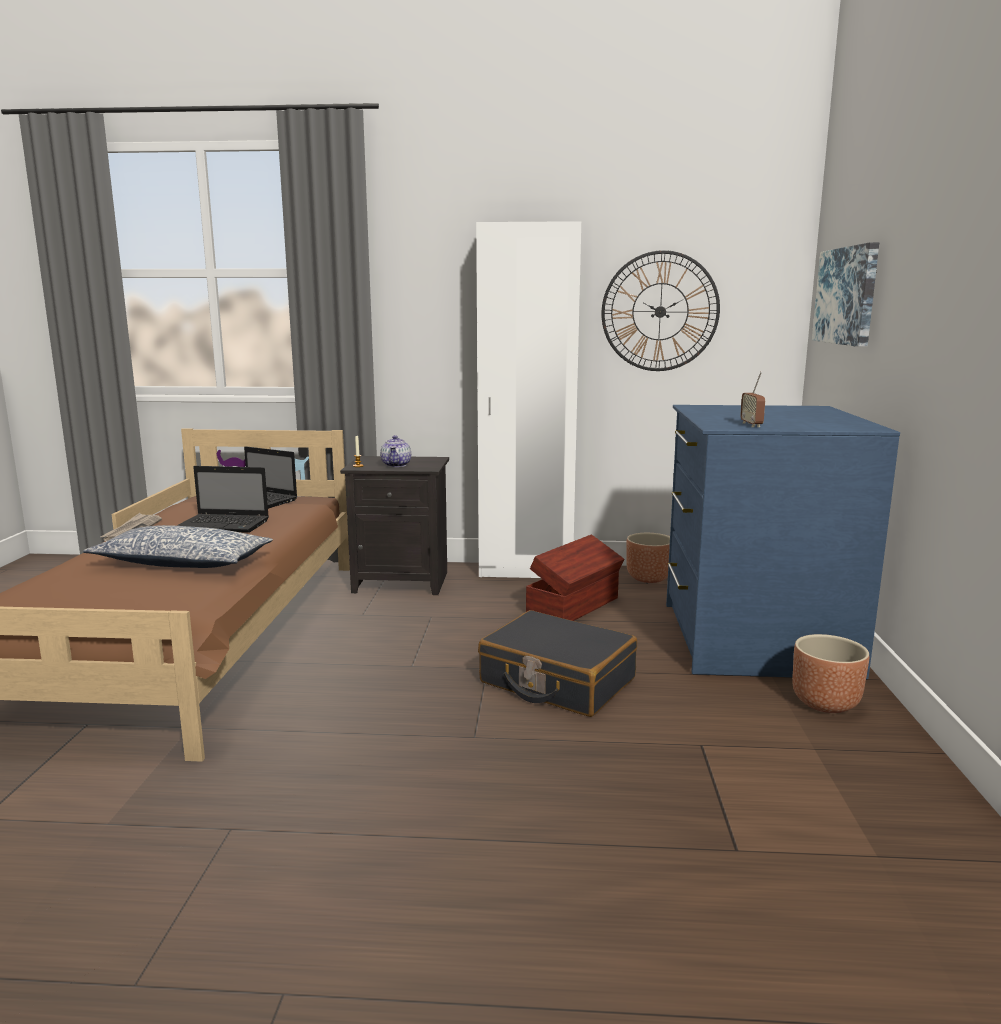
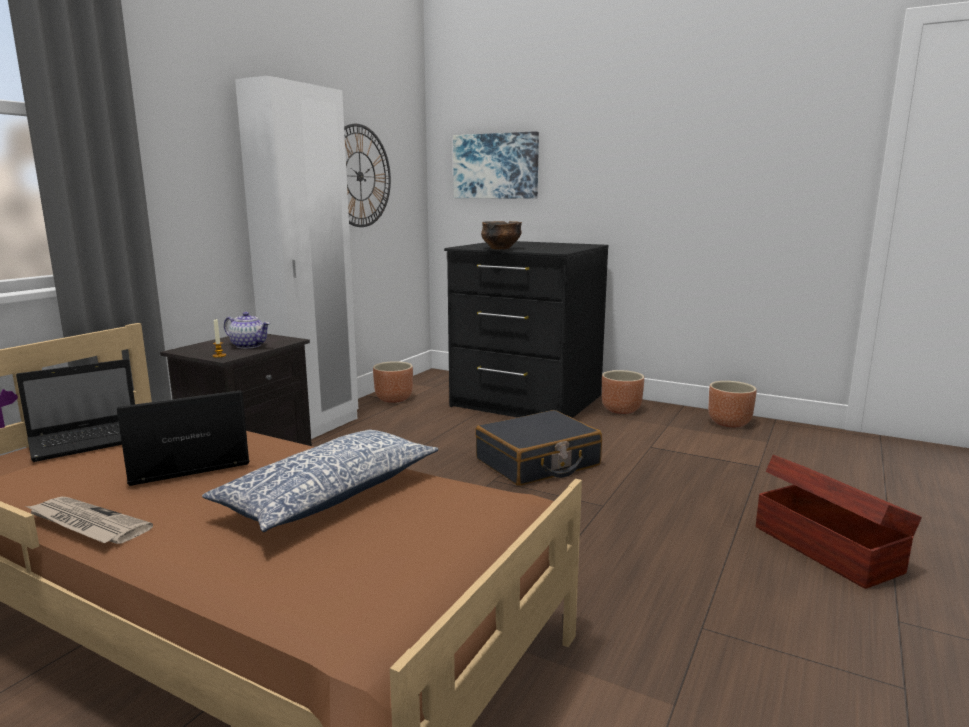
camera: 65 degrees left, 0 degrees up
laptop [177,466,269,533] -> laptop turned 150 degrees counterclockwise [117,390,250,486]
brown storage box [526,535,624,621] -> brown storage box moved to [756,455,922,589]
blue dresser [666,405,900,679] -> black dresser [444,241,609,418]
radio [740,371,765,427] -> none
none -> bowl [481,221,522,249]
none -> brown planter [708,381,757,427]

